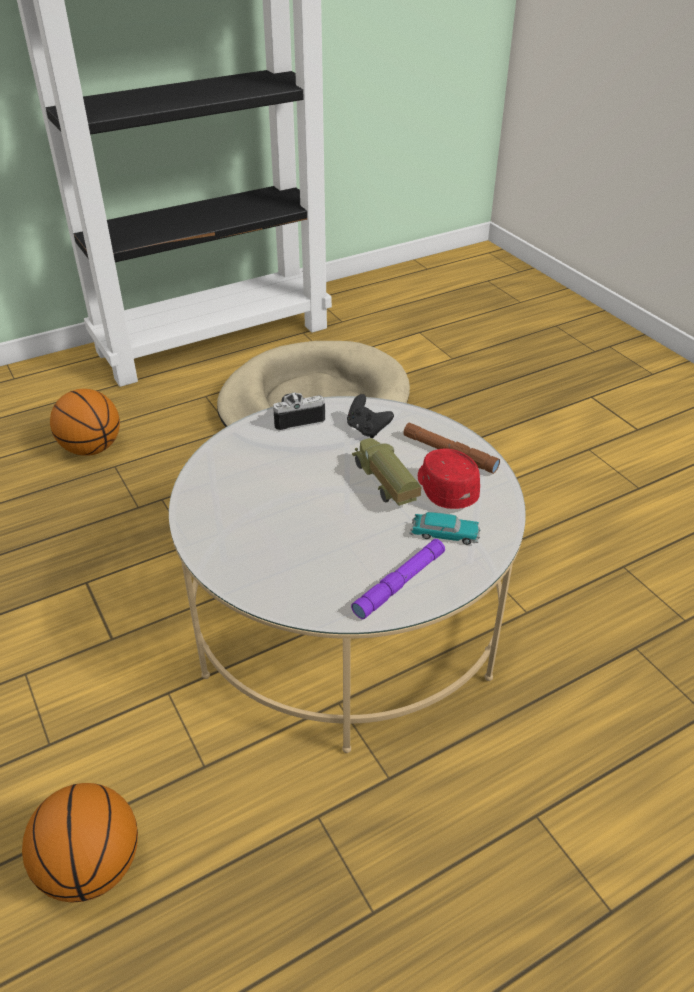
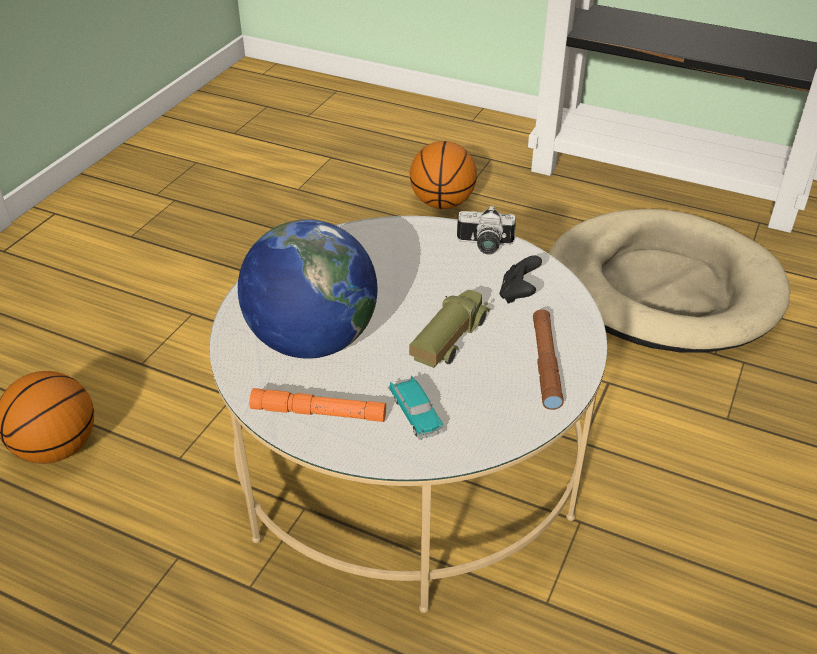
camera: 55 degrees right, 0 degrees up
camera [273,393,325,431] -> camera turned 150 degrees clockwise [457,205,516,254]
purple flashlight [351,539,445,619] -> orange flashlight [249,388,386,422]
red cap [418,449,480,509] -> none
none -> globe [238,219,377,359]

